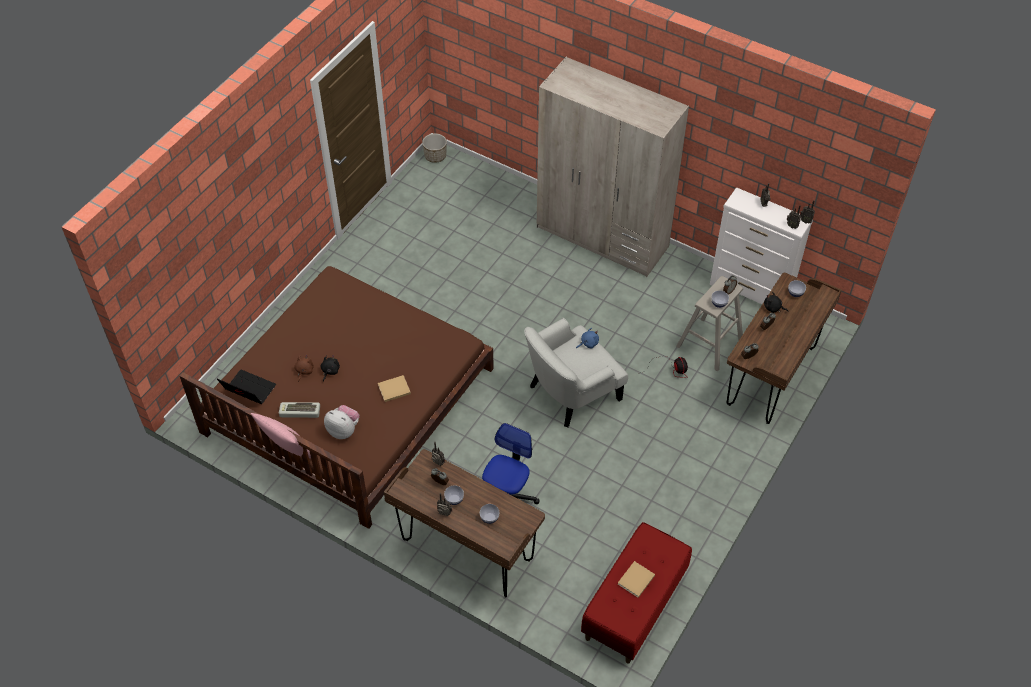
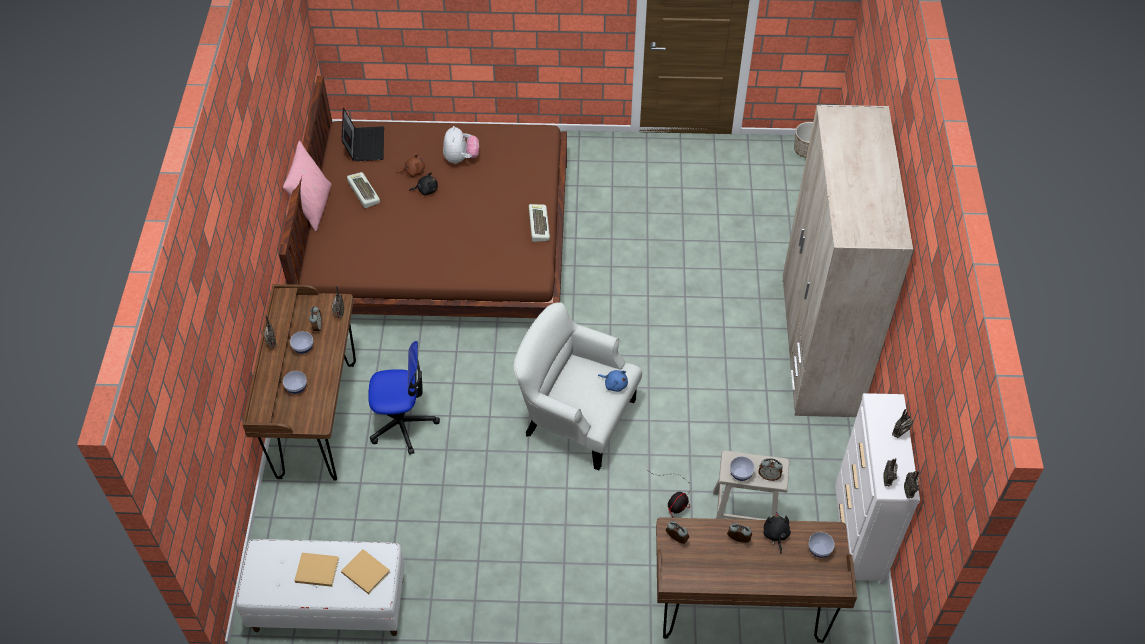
camera: 60 degrees right, 0 degrees up
plush toy [324,405,359,439] -> plush toy moved to [443,126,479,164]
beige book [378,375,411,402] -> beige book moved to [341,549,390,594]
red bench [581,522,692,664] -> white bench [236,539,405,636]
none -> keyboard [529,204,550,242]

